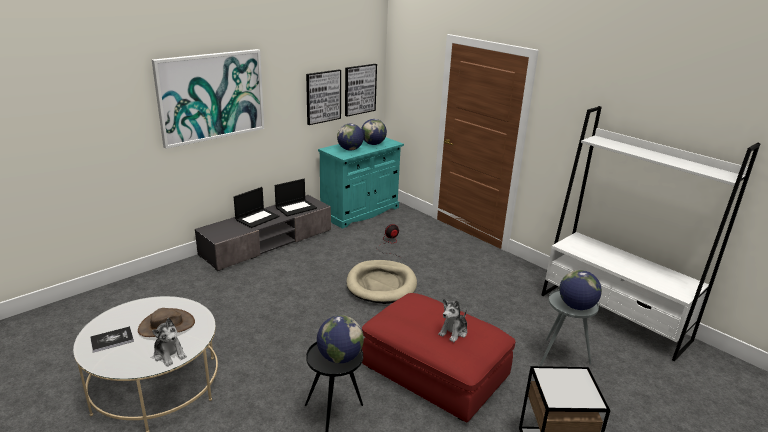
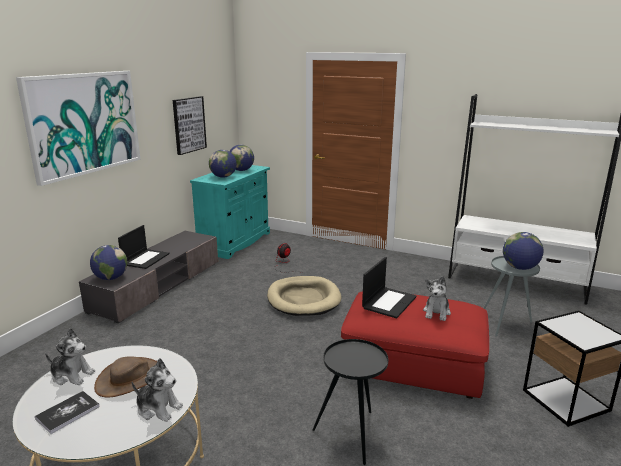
camera: 20 degrees left, 5 degrees down
laptop [275,179,317,216] -> laptop moved to [362,257,416,319]
globe [317,315,364,363] -> globe moved to [90,245,127,280]
picture [345,64,377,117] -> none
none -> plush toy [45,328,95,385]

